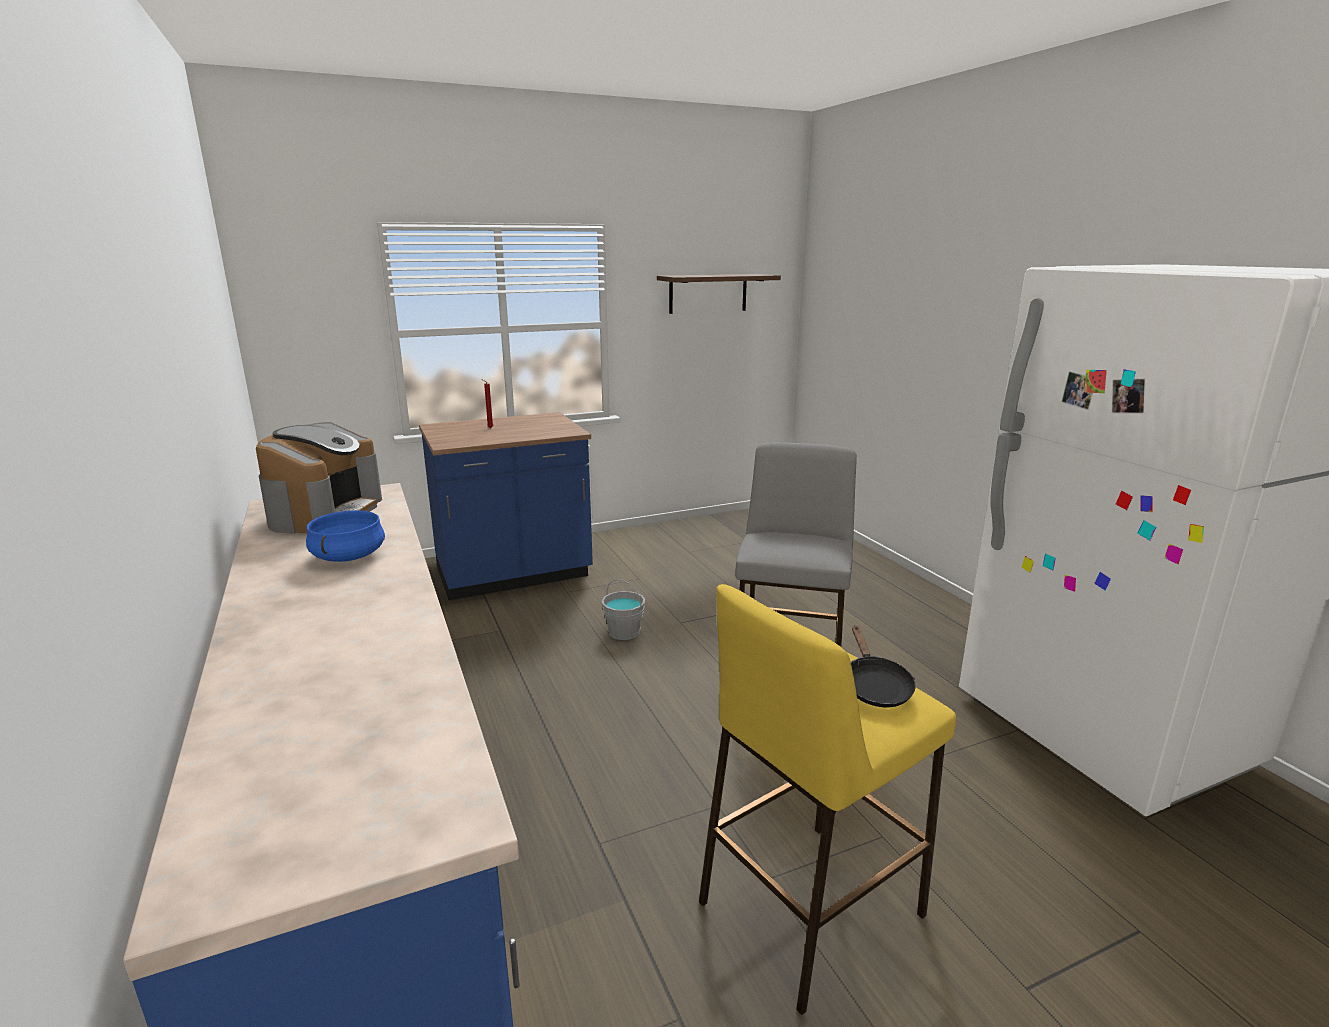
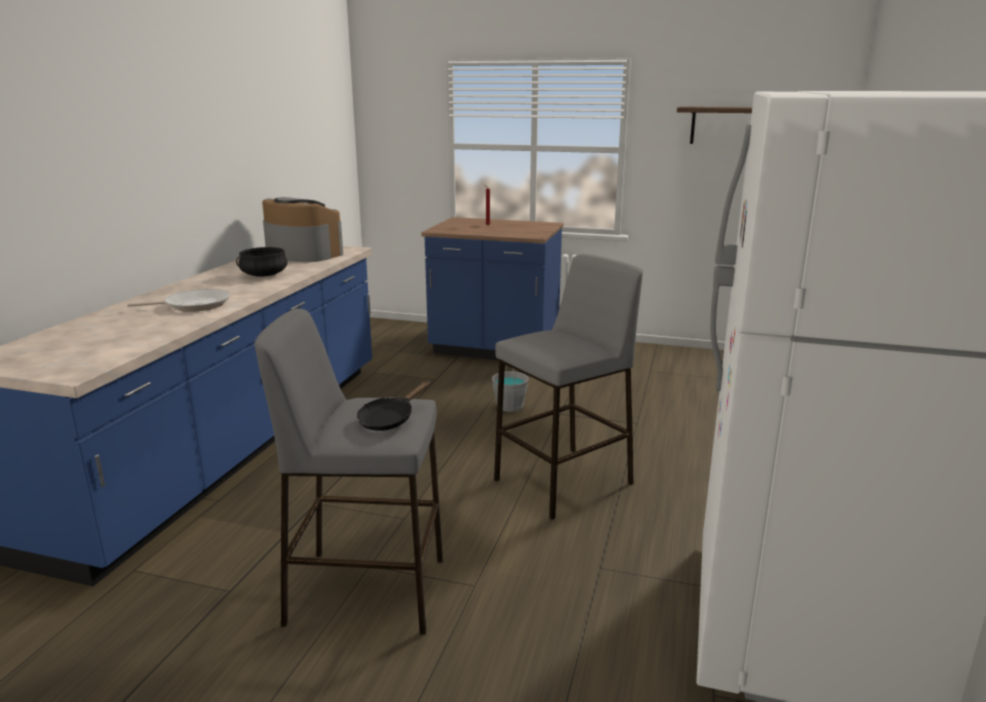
camera: 40 degrees right, 0 degrees up
coffee machine [256,422,382,534] -> coffee machine turned 105 degrees counterclockwise [262,197,343,262]
blue cooking pot [306,510,385,562] -> black cooking pot [236,247,288,277]
yellow stool [699,584,956,1015] -> grey stool [254,308,443,635]
none -> frying pan [127,289,230,312]

